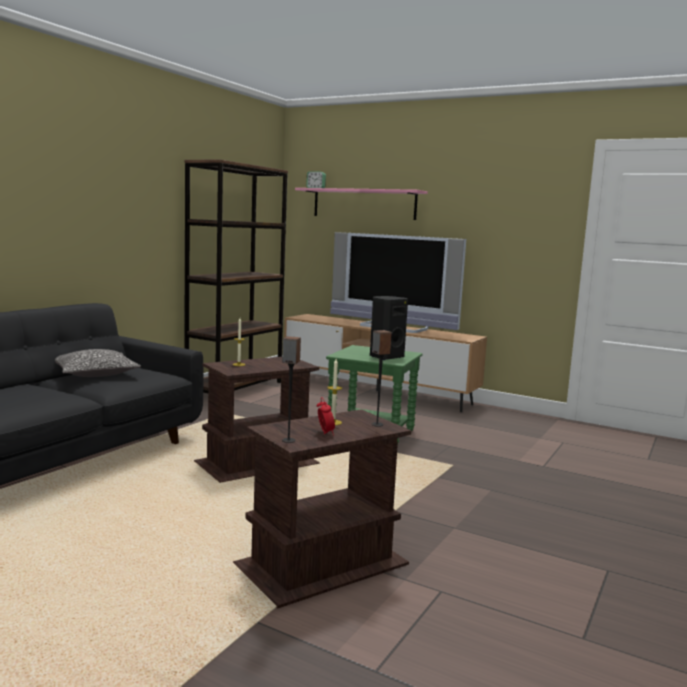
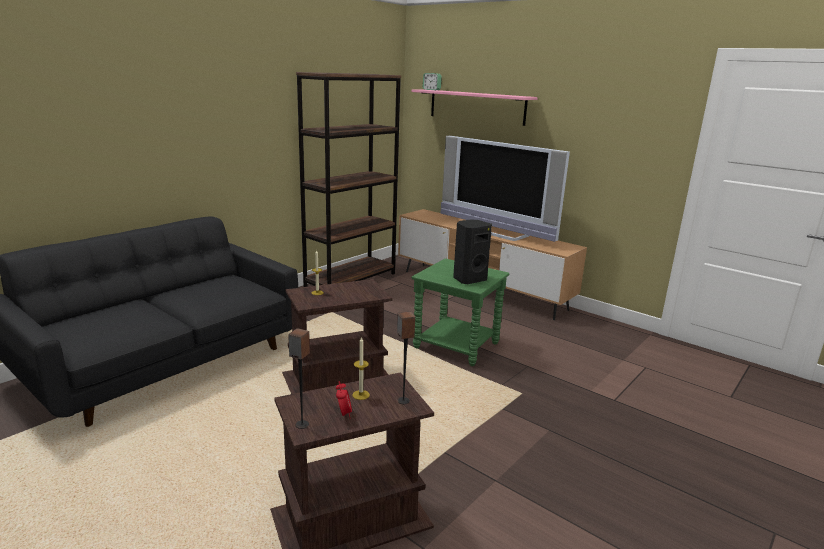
camera: 10 degrees right, 10 degrees up
pillow [55,349,141,377] -> none

